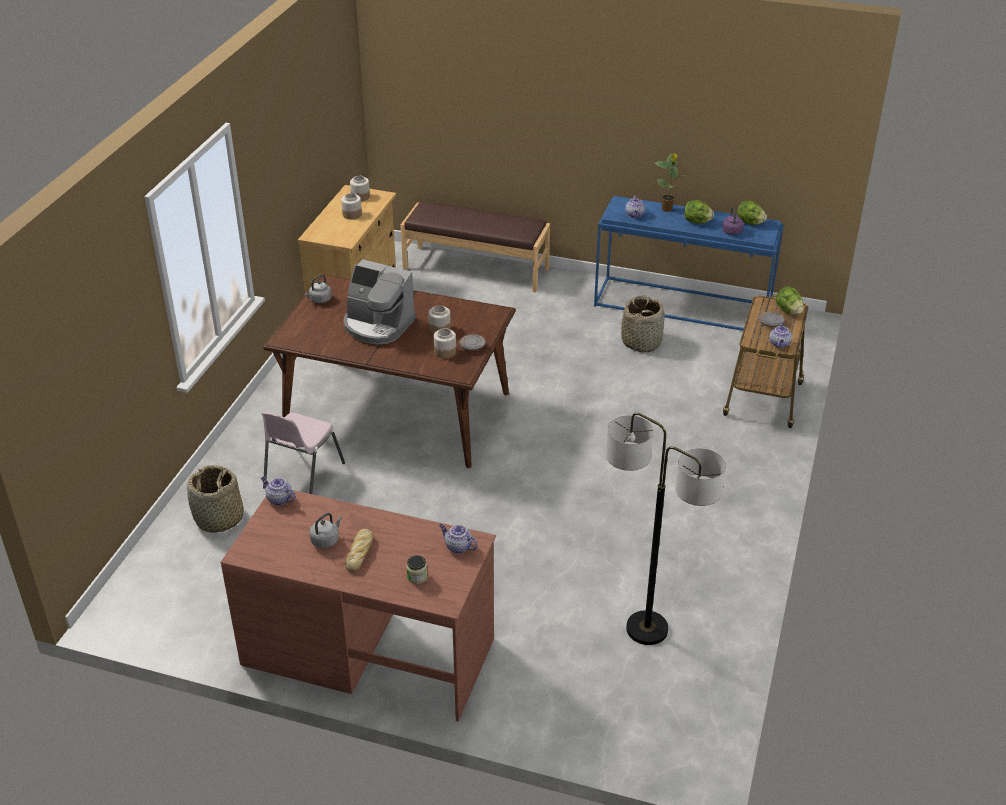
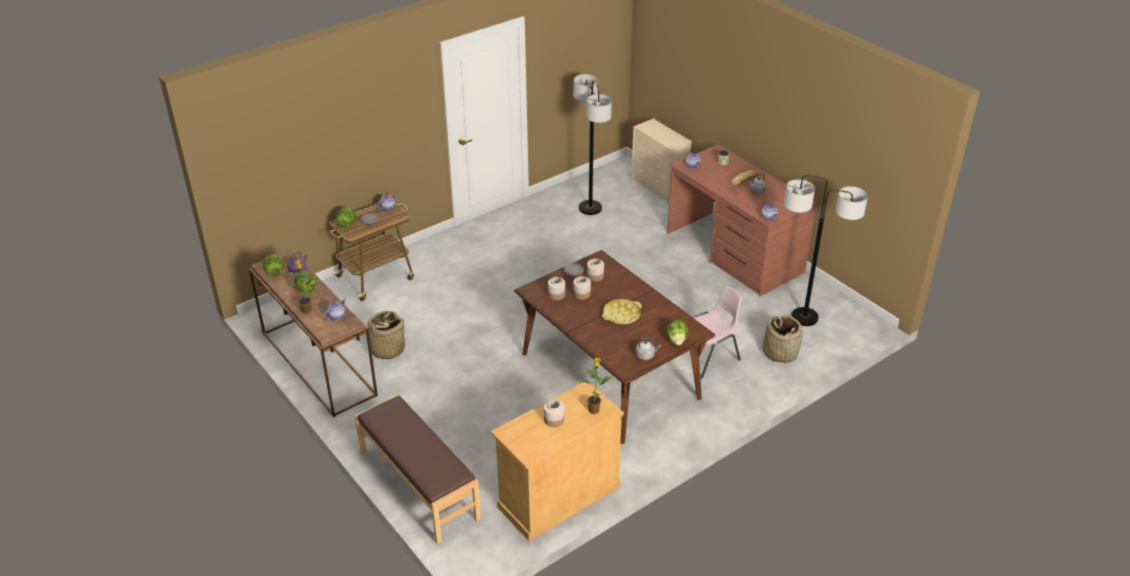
camera: 145 degrees left, 0 degrees up
coffee machine [343,260,416,345] -> yellow tray [602,299,642,324]
jar [350,176,370,201] -> jar moved to [548,277,565,300]
blue console table [594,196,784,333] -> brown console table [249,250,378,418]
none -> potted plant [576,358,614,414]
none -> beige dresser [631,118,691,204]
none -> lettuce [666,319,688,345]
none -> floor lamp [784,174,868,326]

